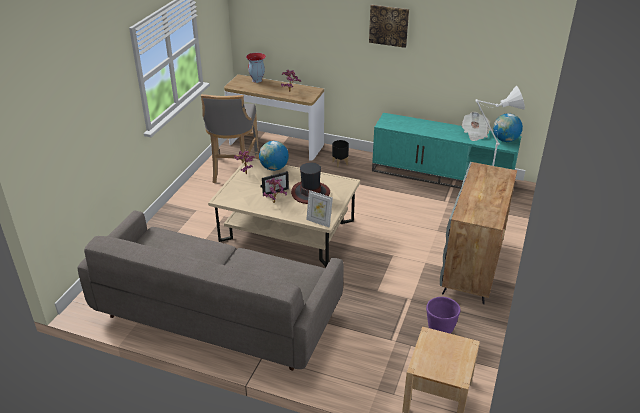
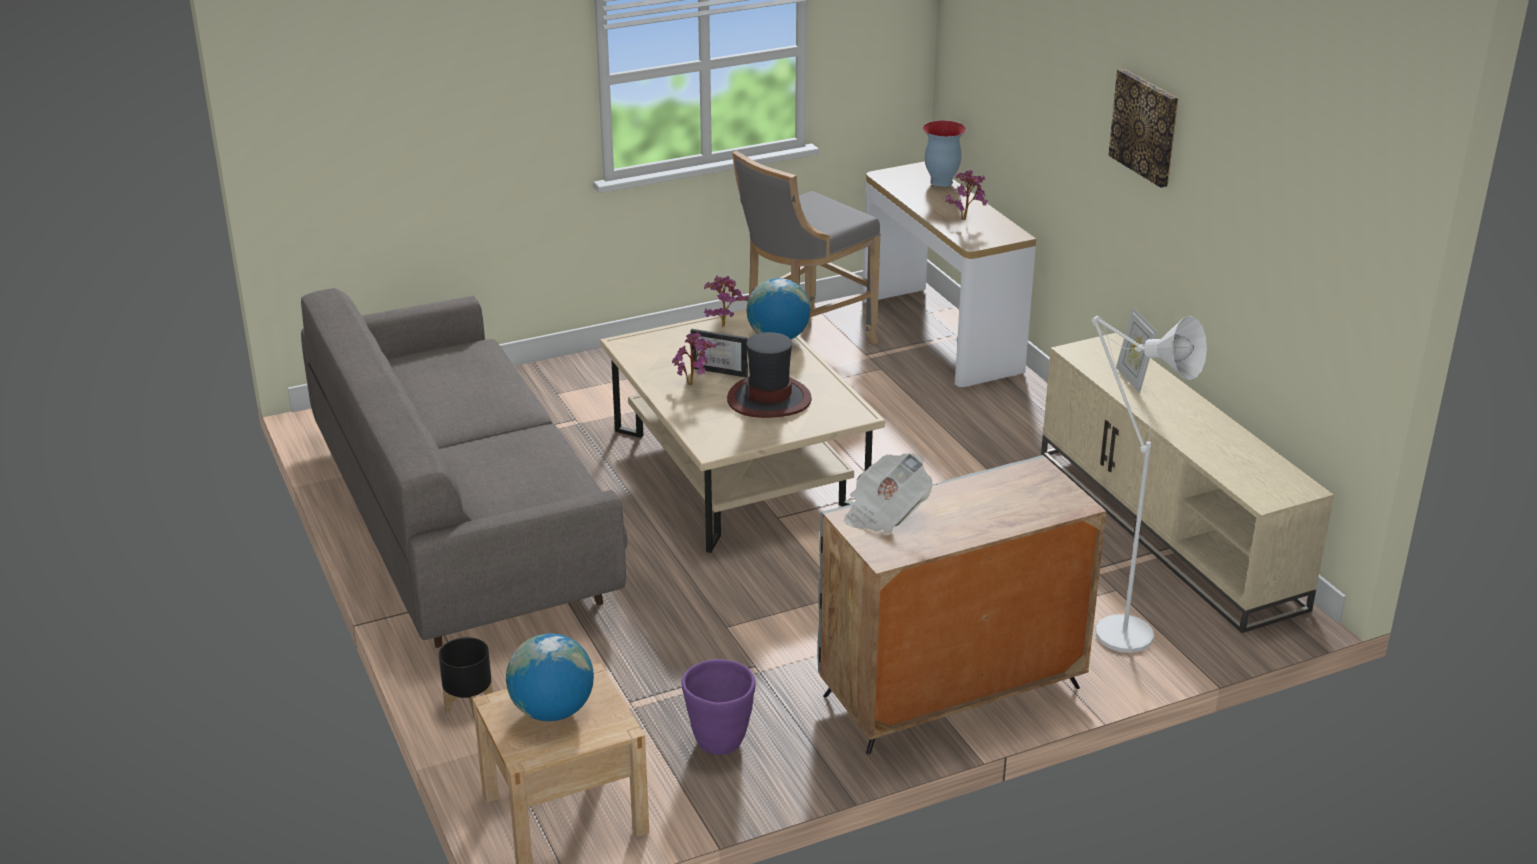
camera: 45 degrees right, 5 degrees down
picture frame [306,190,333,228] -> picture frame moved to [1116,307,1158,393]
black planter [332,140,349,168] -> black planter moved to [439,637,493,720]
turquoise tv stand [372,113,522,189] -> beige tv stand [1041,333,1334,633]
newspaper [462,112,490,141] -> newspaper moved to [844,453,933,533]
globe [493,113,523,142] -> globe moved to [506,633,594,721]

